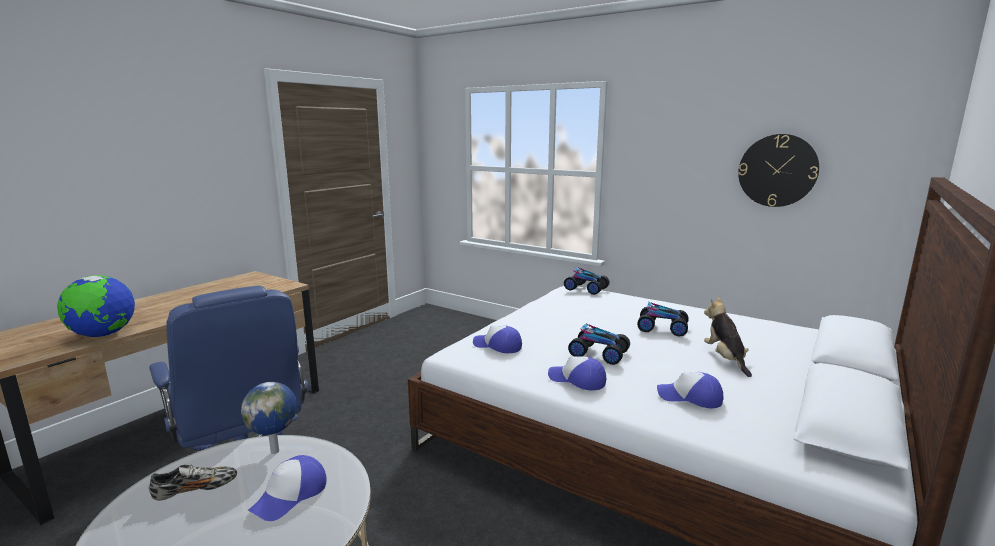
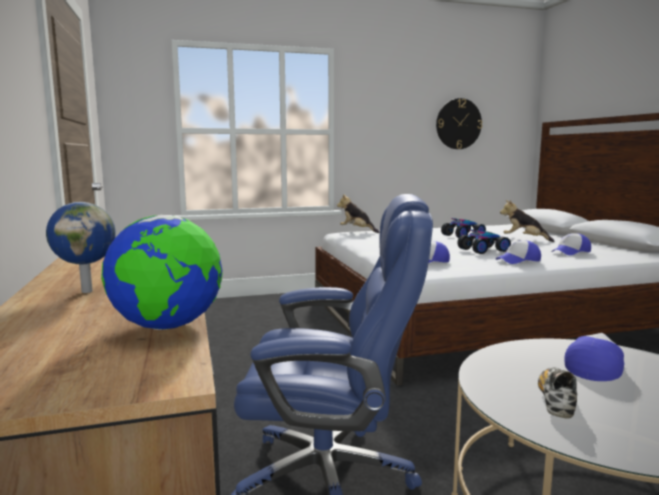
camera: 50 degrees left, 5 degrees down
globe [241,382,297,454] -> globe moved to [46,202,116,293]
cap [248,455,327,521] -> cap turned 120 degrees counterclockwise [564,333,624,381]
toy car [564,268,610,295] -> plush toy [337,194,380,233]

